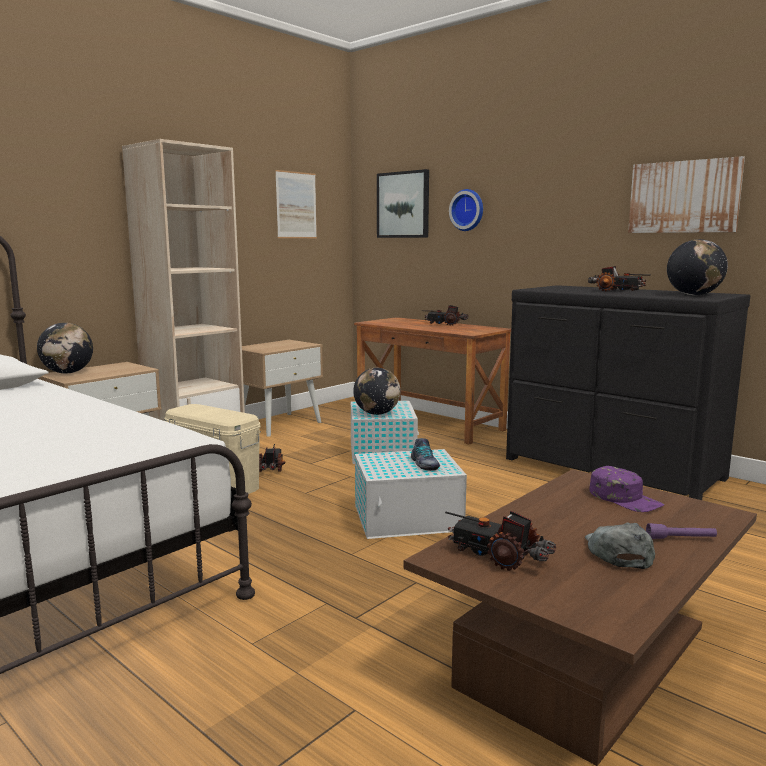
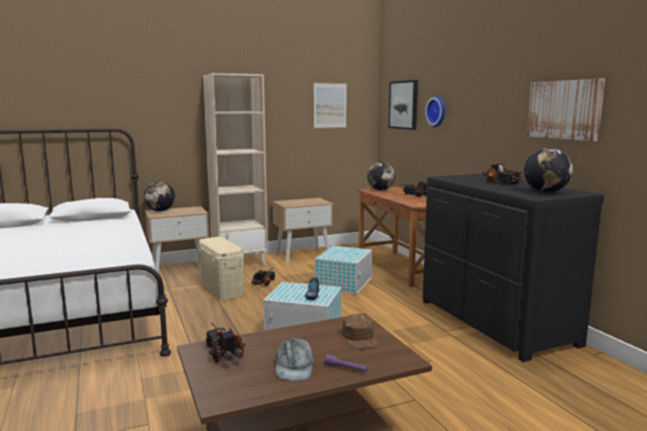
camera: 25 degrees right, 0 degrees up
globe [353,368,401,415] -> globe moved to [367,162,395,190]
grey cap [585,523,655,569] -> grey cap turned 150 degrees clockwise [275,337,314,381]
purple cap [589,466,664,512] -> brown cap [342,314,379,349]

